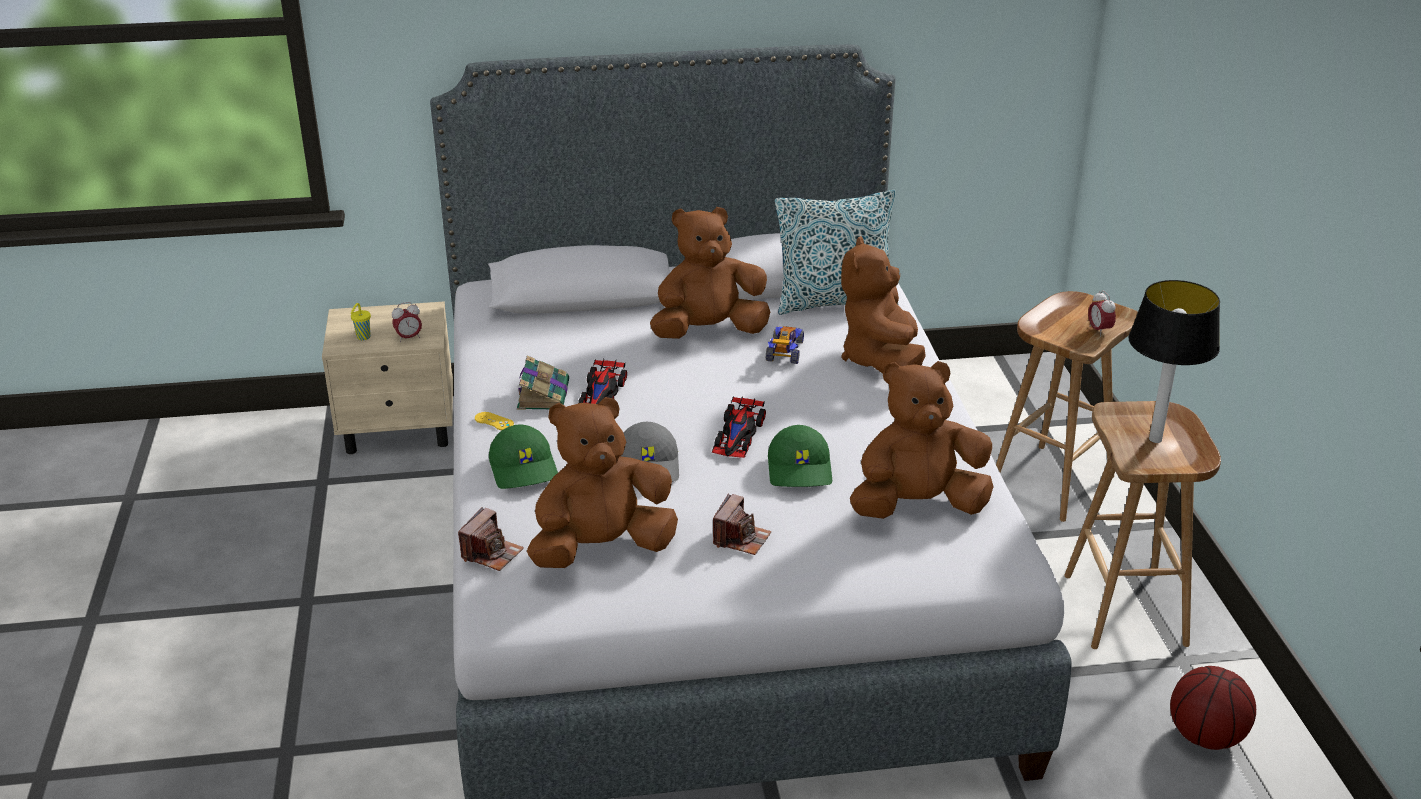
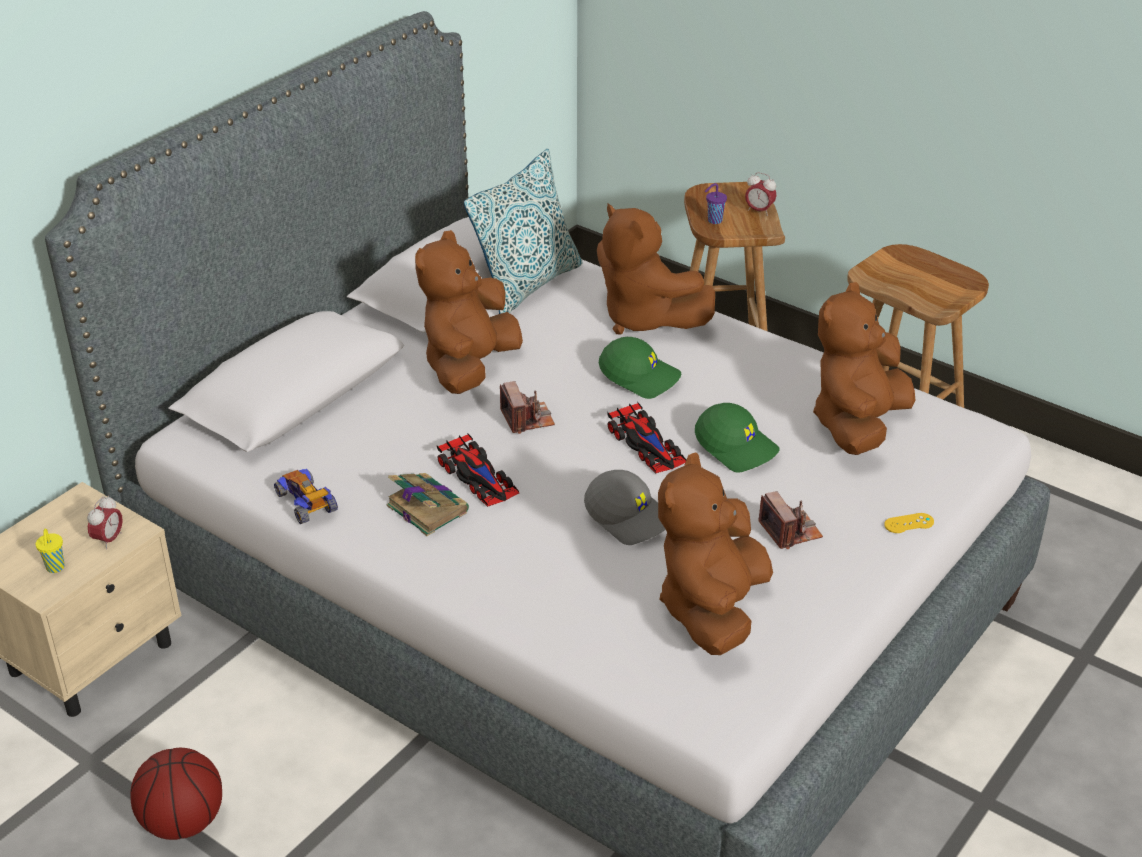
camera: 45 degrees left, 5 degrees up
camera [458,507,524,571] -> camera moved to [500,381,555,434]
yellow game controller [475,412,514,430] -> yellow game controller moved to [884,513,934,533]
green cap [489,424,558,489] -> green cap moved to [599,337,681,399]
toy car [766,326,804,364] -> toy car moved to [274,469,338,524]
table lamp [1128,280,1220,443] -> none
basketball [1170,666,1256,750] -> basketball moved to [131,748,222,840]
none -> purple cup [705,183,727,224]

